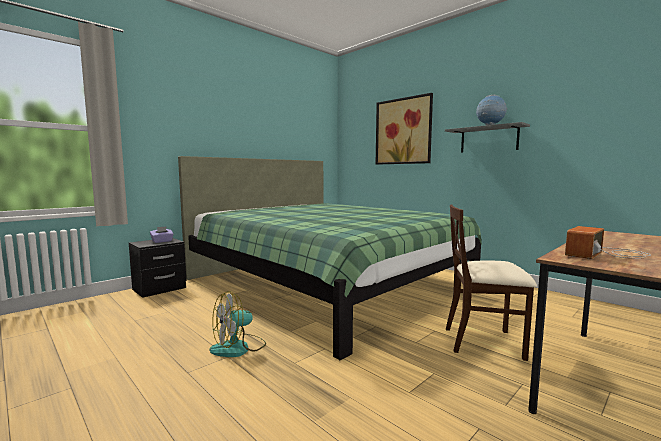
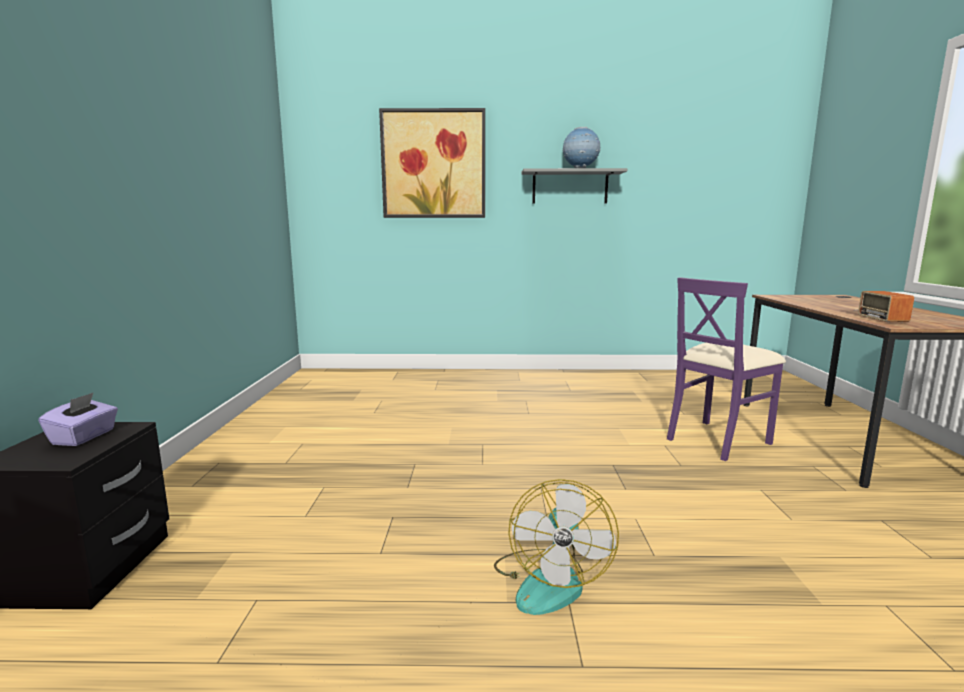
camera: 45 degrees left, 5 degrees up
green bed [178,156,482,360] -> none
beige chair [446,205,537,361] -> purple chair [667,277,786,461]

